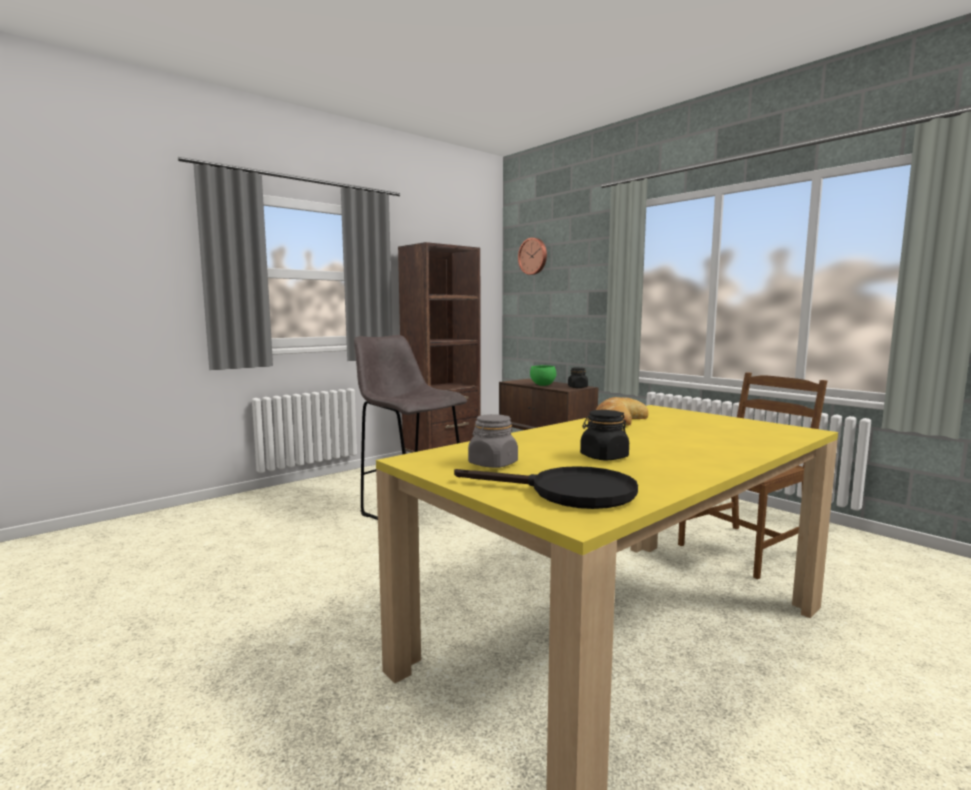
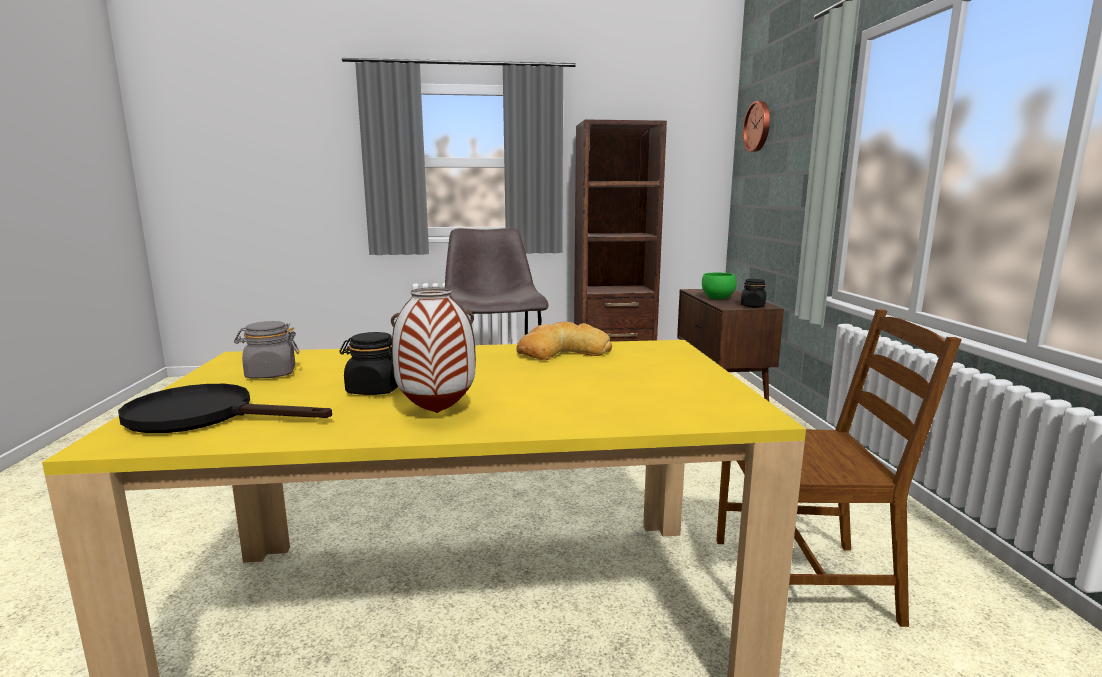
camera: 35 degrees right, 5 degrees up
black frying pan [454,466,638,509] -> black frying pan turned 135 degrees clockwise [118,384,332,433]
none -> vase [391,287,476,413]

